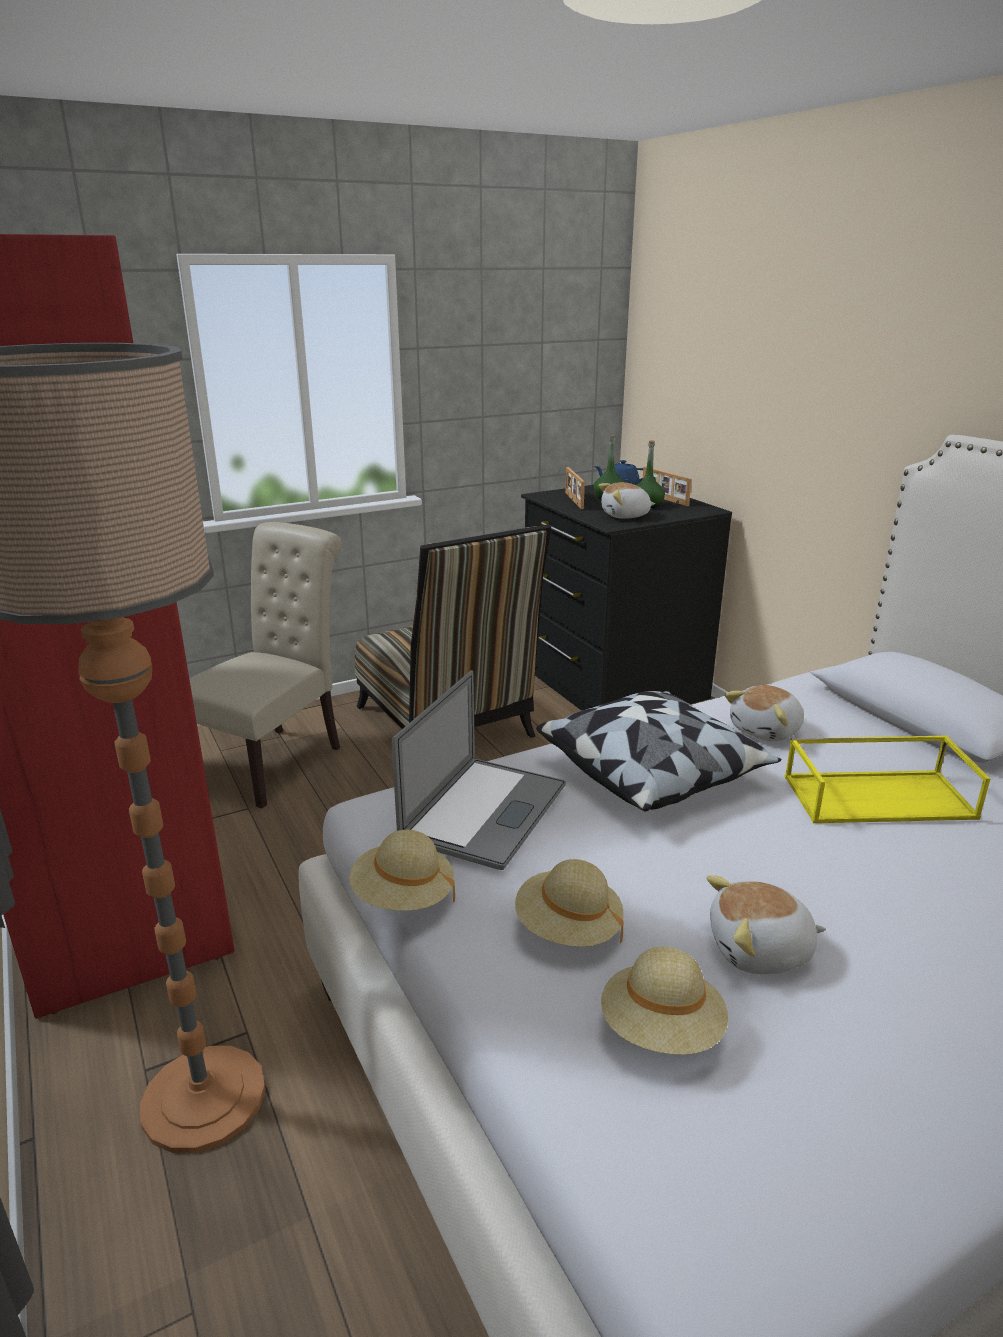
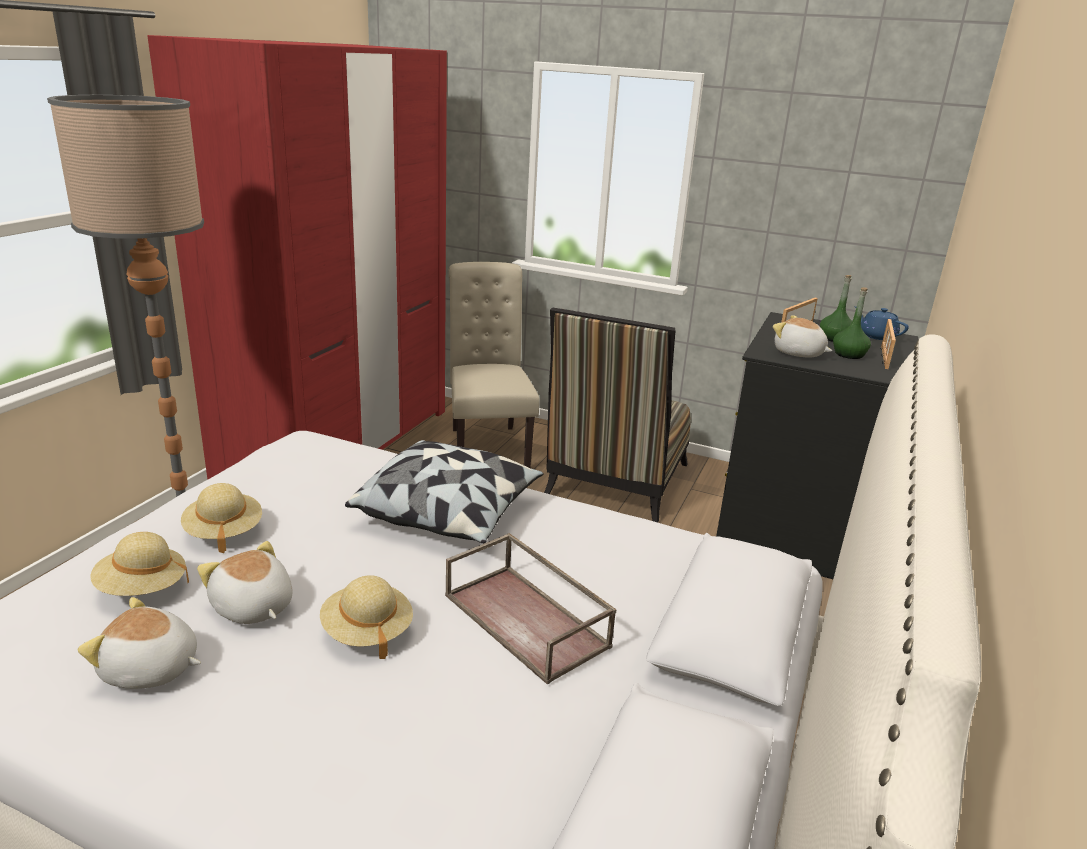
camera: 50 degrees right, 0 degrees up
beige chair [189,522,341,809] -> beige chair turned 90 degrees counterclockwise [448,262,540,468]
beige hat [350,830,455,911] -> beige hat moved to [320,575,413,659]
laptop [392,670,566,870] -> none
plush toy [725,685,804,741] -> plush toy moved to [78,597,201,689]
yellow tray [784,736,990,823] -> brown tray [445,533,617,685]

